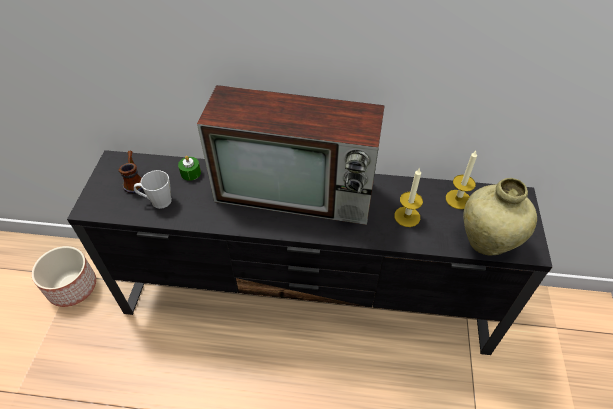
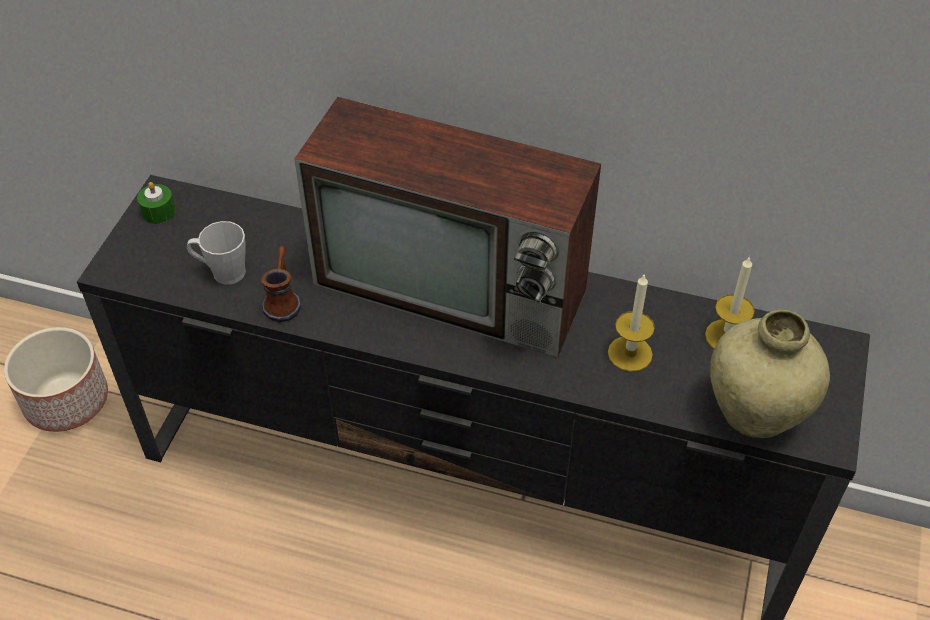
camera: 10 degrees right, 0 degrees up
mug [119,150,143,194] -> mug moved to [261,246,301,322]
green candle [178,156,201,181] -> green candle moved to [137,182,176,224]

